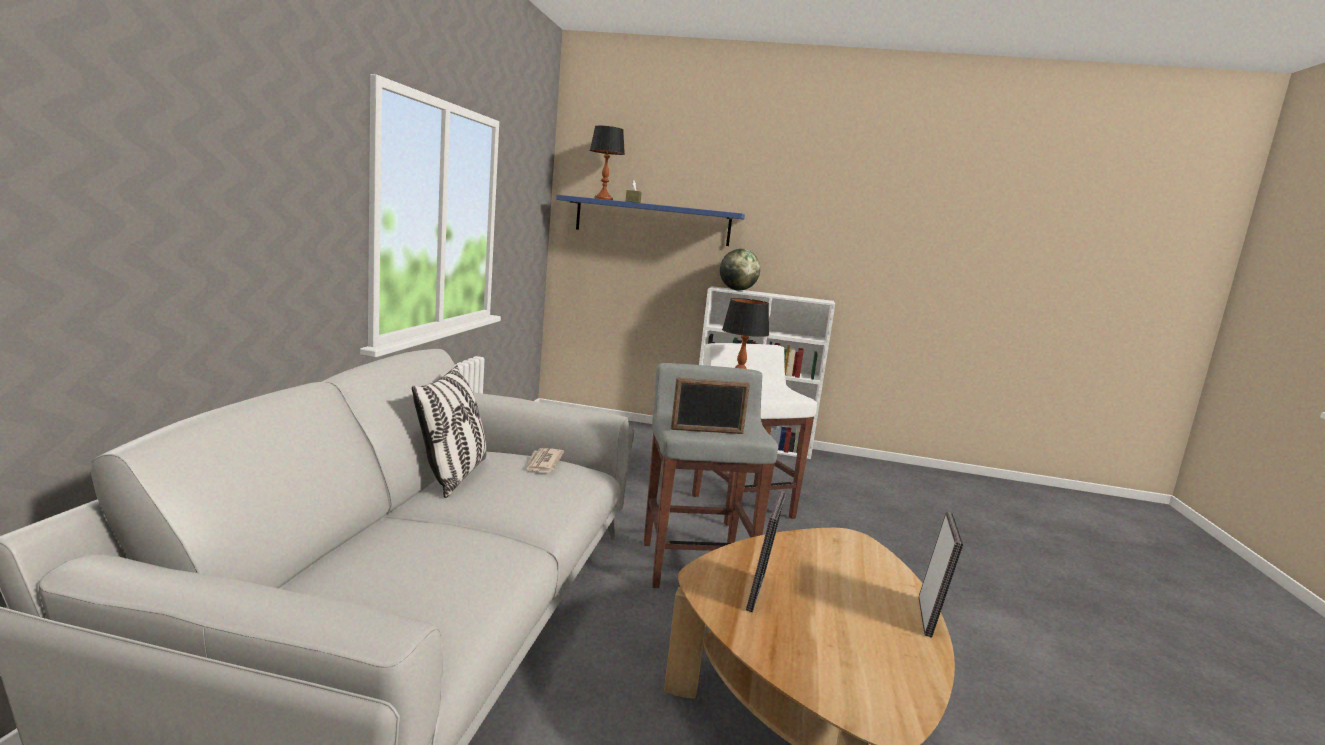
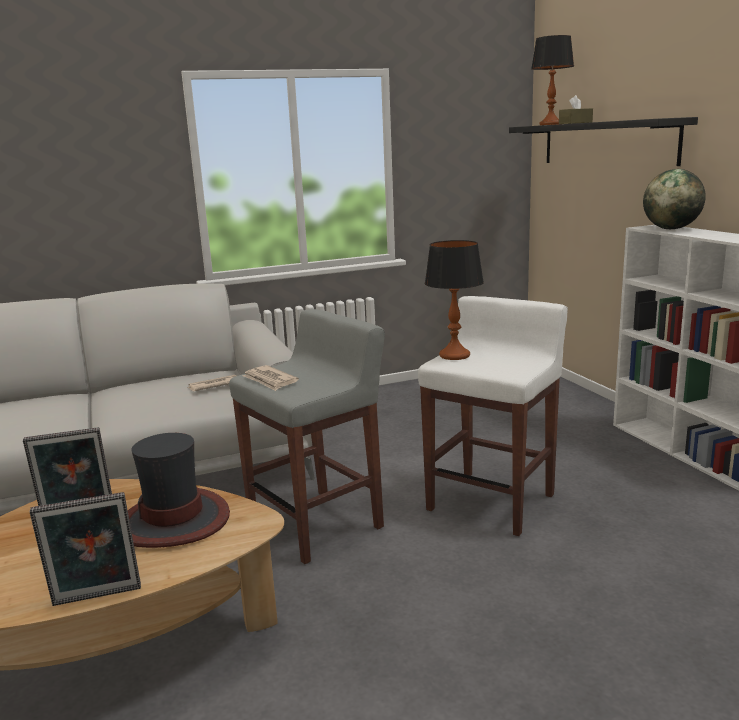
camera: 60 degrees right, 5 degrees up
pillow [412,365,487,498] -> none
blue shelf [556,195,745,246] -> black shelf [509,117,698,166]
picture frame [671,378,750,434] -> newspaper [242,365,299,391]
none -> hat [128,433,230,548]

